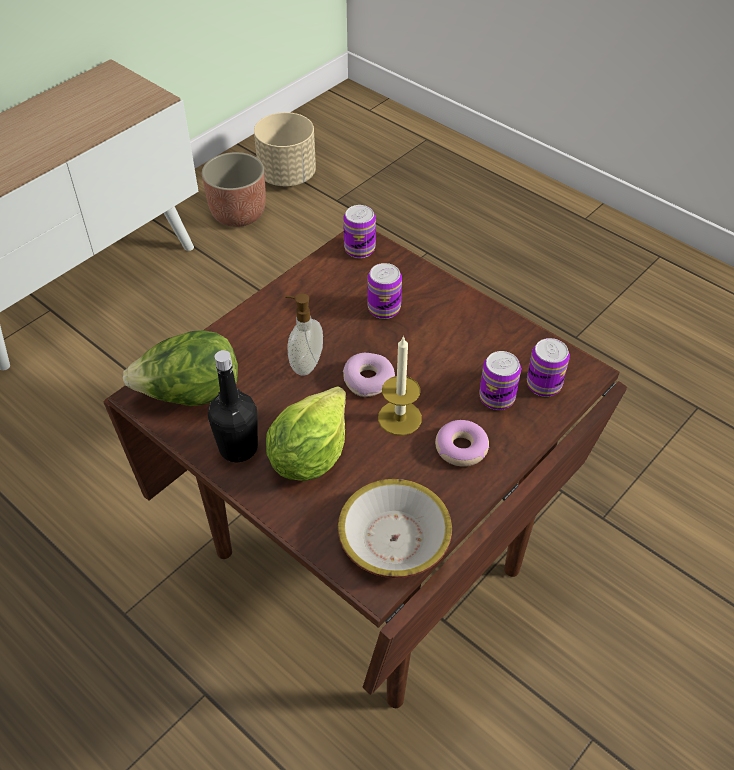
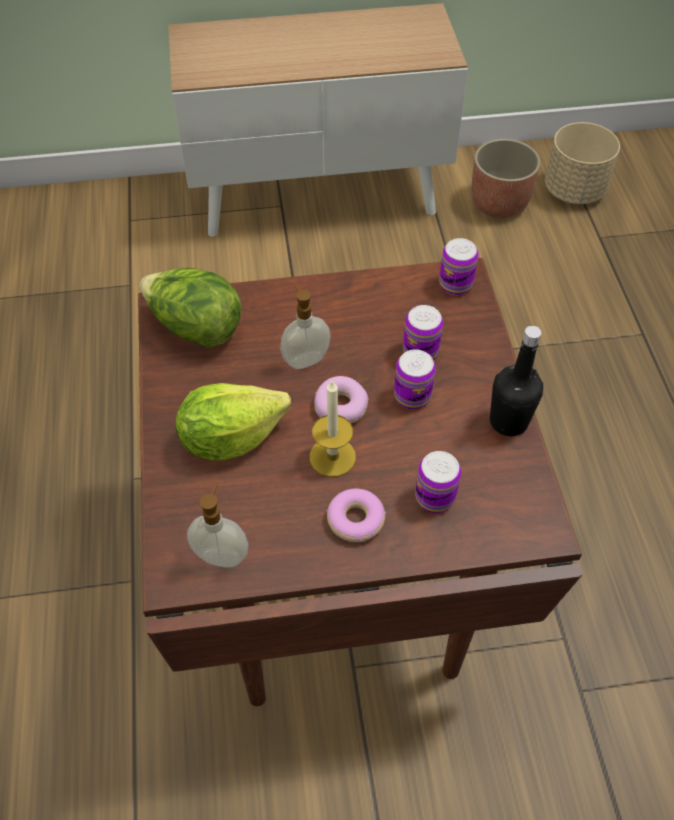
camera: 40 degrees right, 5 degrees up
black bottle [208,350,258,462] -> black bottle moved to [490,326,543,436]
bowl [338,479,452,578] -> soap dispenser [187,484,248,568]
can [527,338,570,397] -> can moved to [394,349,436,409]

